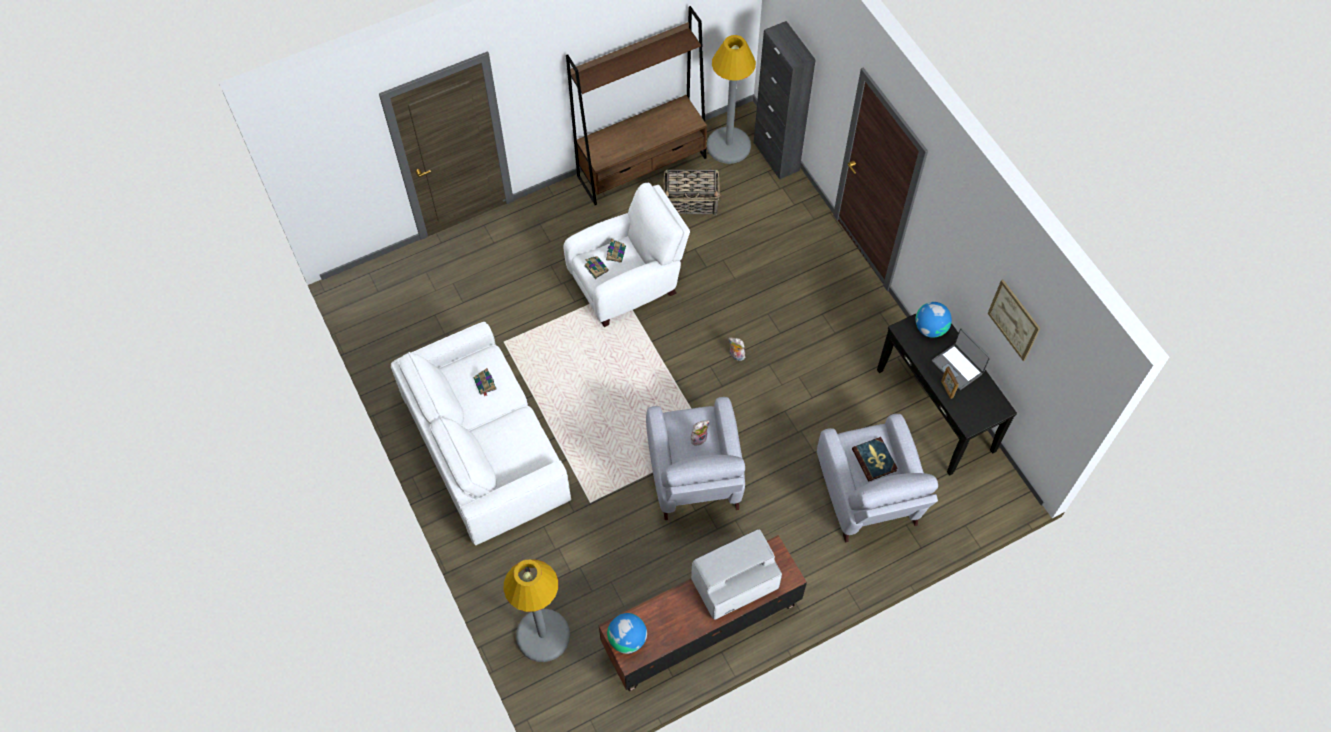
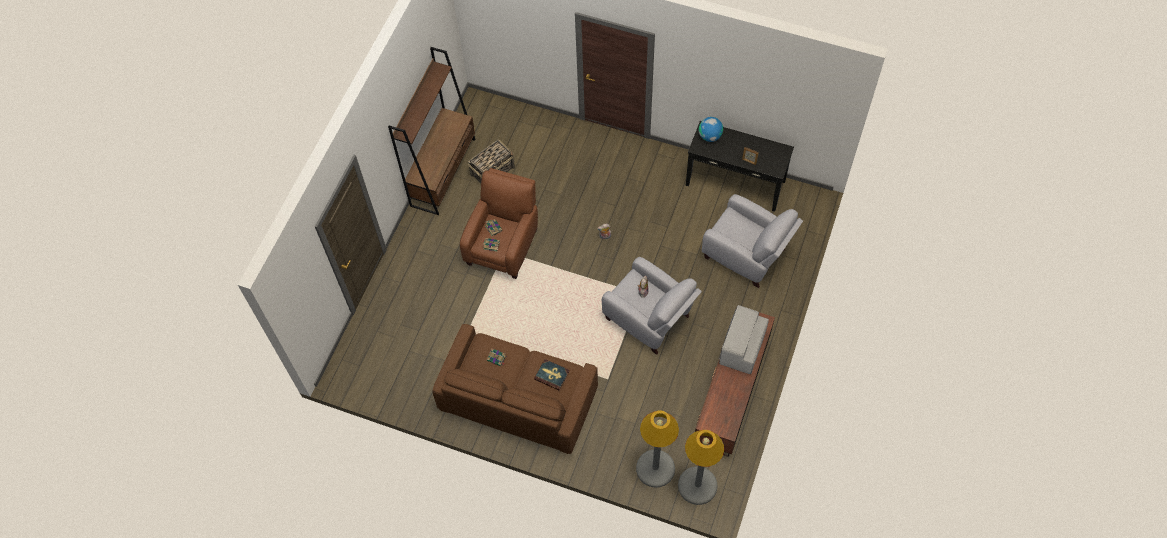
camera: 40 degrees left, 0 degrees up
white sofa [391,322,571,545] -> brown sofa [433,324,598,454]
white armchair [564,183,690,327] -> brown armchair [460,168,538,279]
globe [607,613,647,654] -> none
grey floor lamp [707,35,756,164] -> grey floor lamp moved to [678,430,724,505]
black cabinet [754,21,816,180] -> none
book [852,437,898,481] -> book moved to [534,359,570,390]
laptop [932,328,990,390] -> none
picture [987,280,1041,361] -> none

